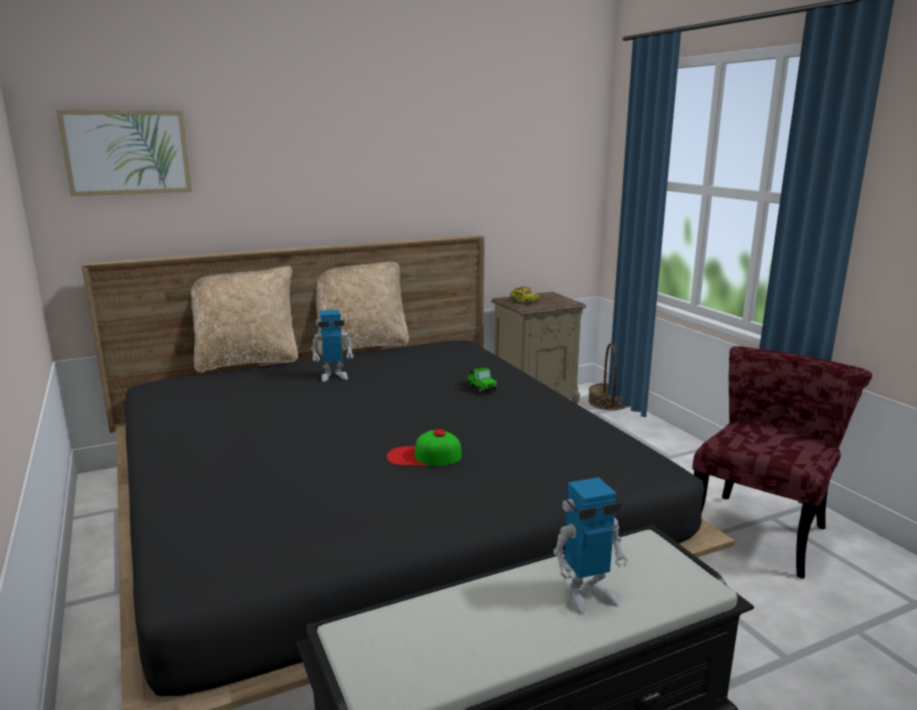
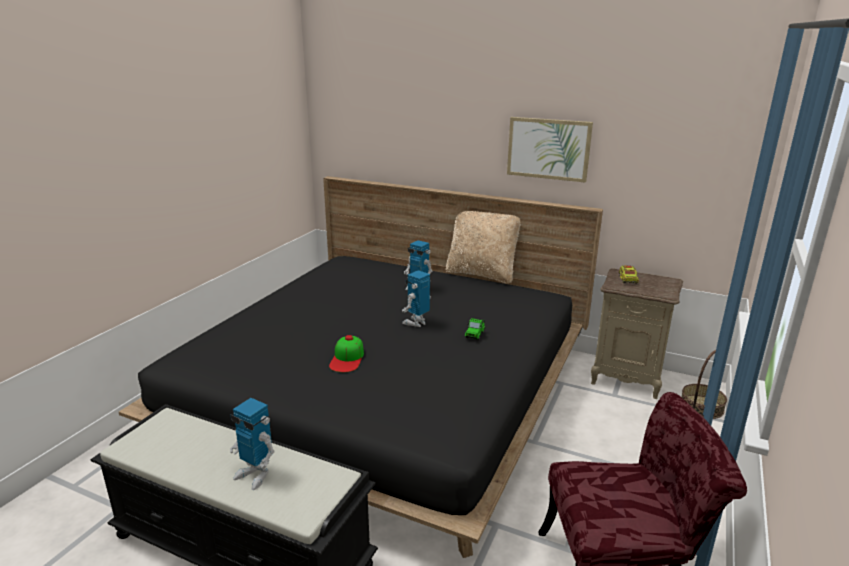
camera: 50 degrees right, 5 degrees up
picture [56,110,192,196] -> picture moved to [507,117,593,182]
beige pillow [191,266,298,372] -> none
cap [387,429,462,466] -> cap turned 135 degrees counterclockwise [329,335,364,372]
none -> toy robot [402,270,431,327]

